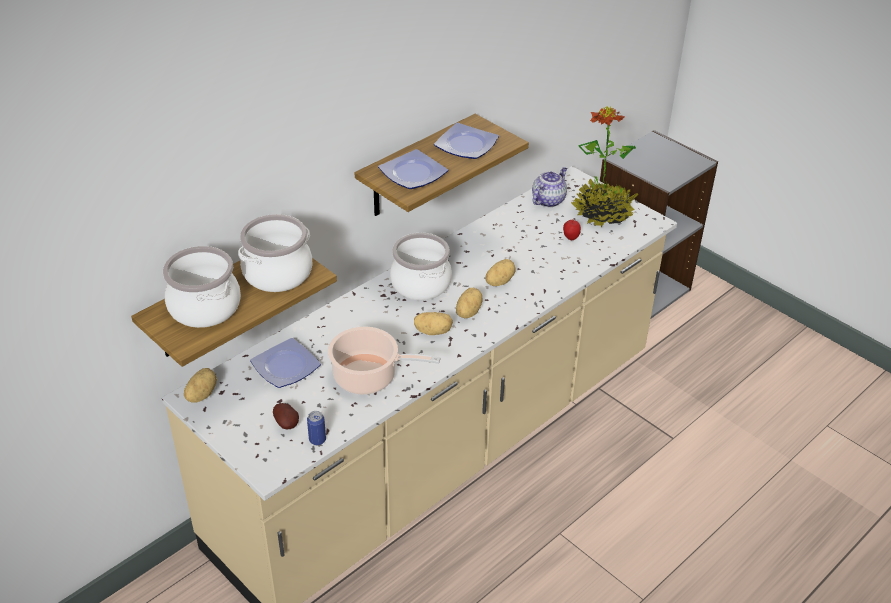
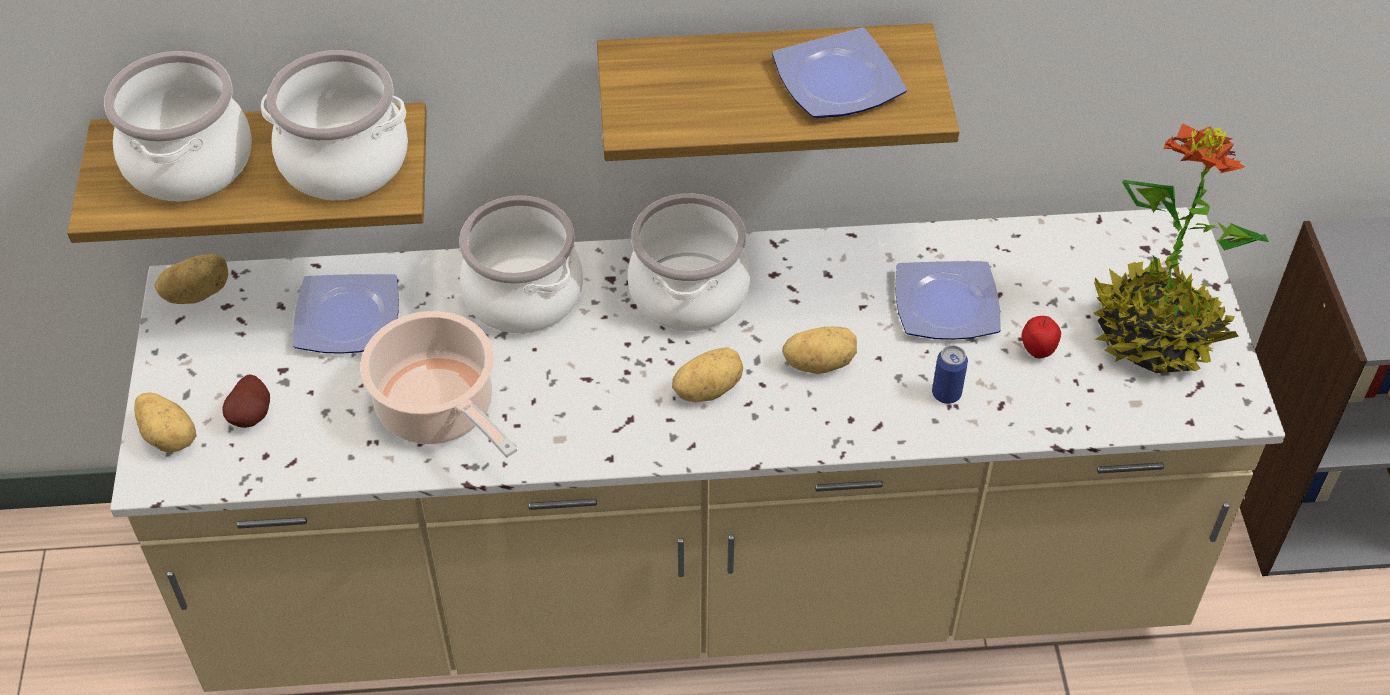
camera: 40 degrees right, 10 degrees up
can [307,411,326,445] -> can moved to [932,345,968,404]
plate [378,149,448,189] -> plate moved to [895,261,1000,340]
potato [414,312,453,335] -> potato moved to [134,392,196,453]
teapot [532,167,567,207] -> none
none -> cooking pot [459,195,583,334]

